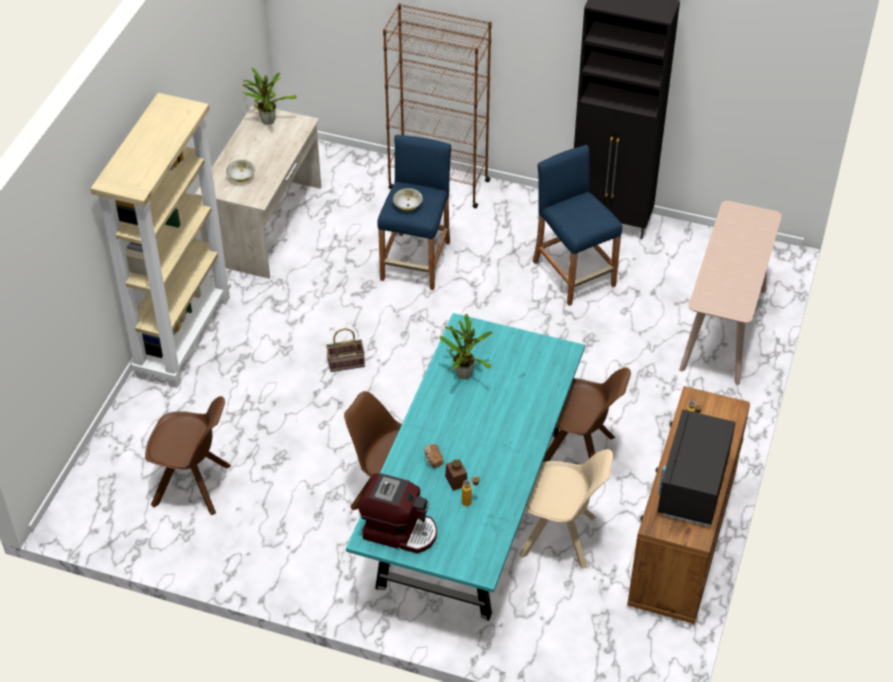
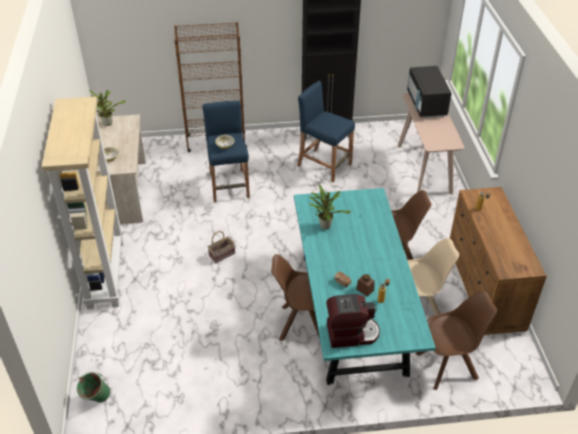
camera: 25 degrees left, 5 degrees down
brown chair [145,396,231,515] -> brown chair moved to [416,291,497,390]
black microwave [657,410,736,527] -> black microwave moved to [407,66,452,118]
none -> green bucket [77,372,110,403]

